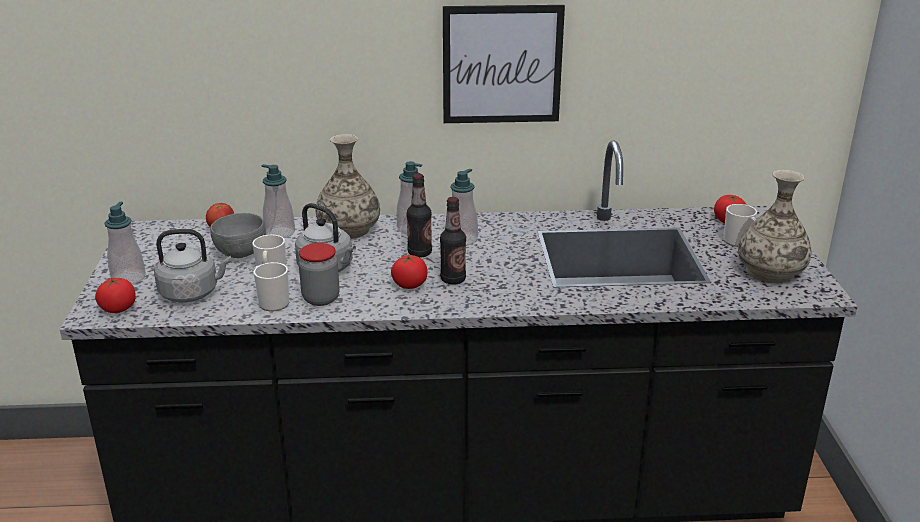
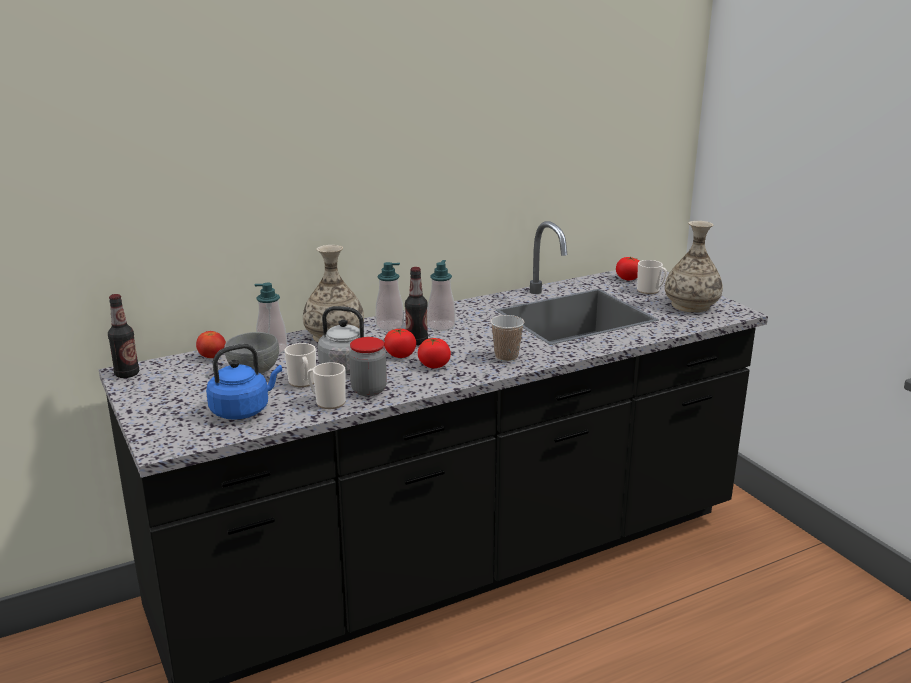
camera: 25 degrees left, 5 degrees down
tomato [95,277,136,313] -> tomato moved to [384,328,416,358]
soap dispenser [104,202,146,284] -> none
grey kettle [154,229,231,302] -> blue kettle [206,344,282,420]
bottle [440,197,466,285] -> bottle moved to [108,294,139,378]
picture [443,5,565,123] -> none
none -> cup [491,315,524,362]

